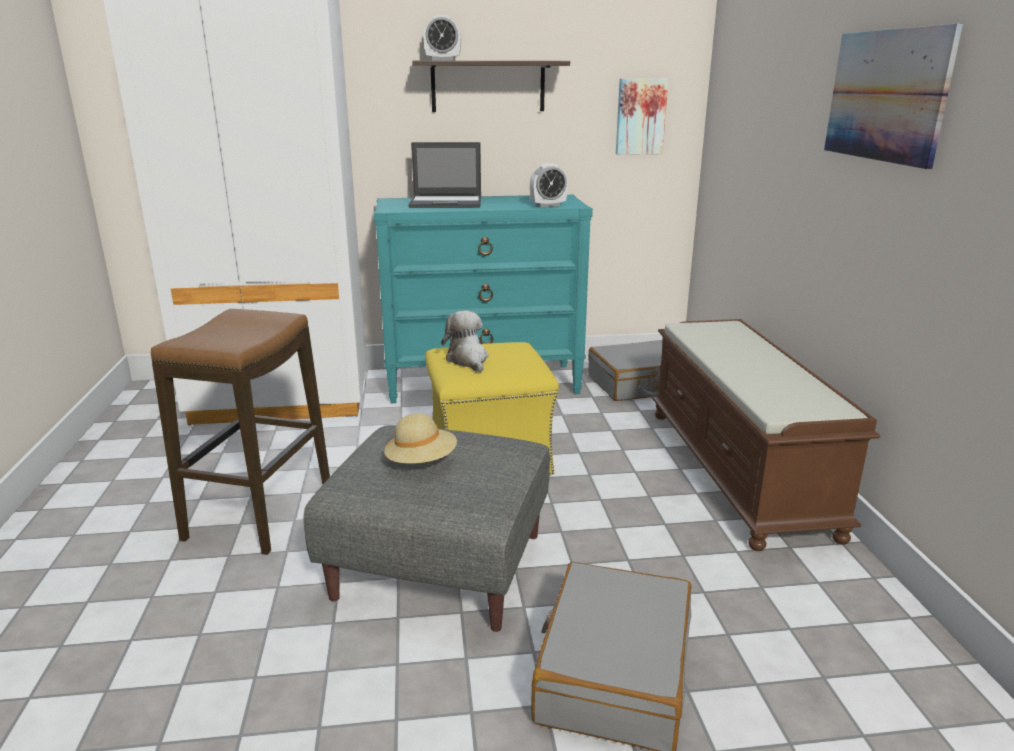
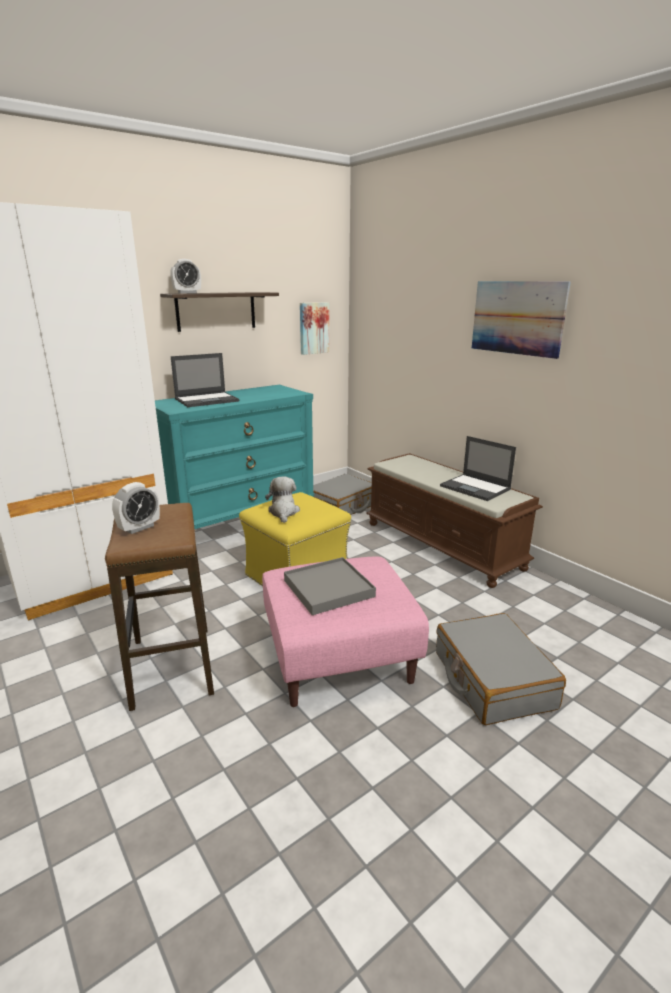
camera: 30 degrees left, 0 degrees up
grey ottoman [304,425,550,632] -> pink ottoman [262,556,429,707]
beige hat [384,413,457,464] -> grey tray [284,557,376,615]
plush toy [441,310,489,372] -> plush toy turned 45 degrees clockwise [265,477,300,523]
alarm clock [530,163,568,207] -> alarm clock moved to [112,482,160,534]
none -> laptop [440,436,516,501]

